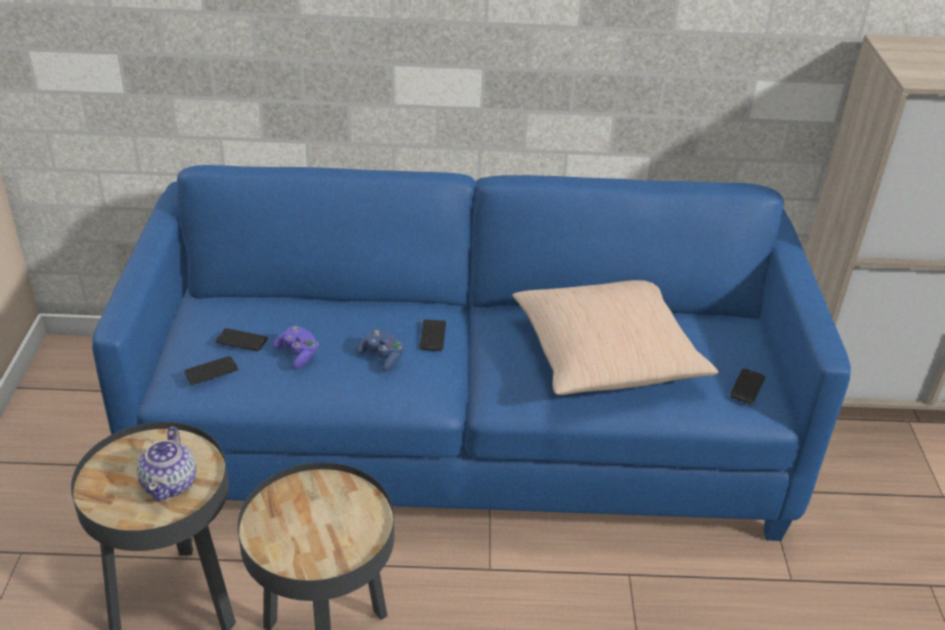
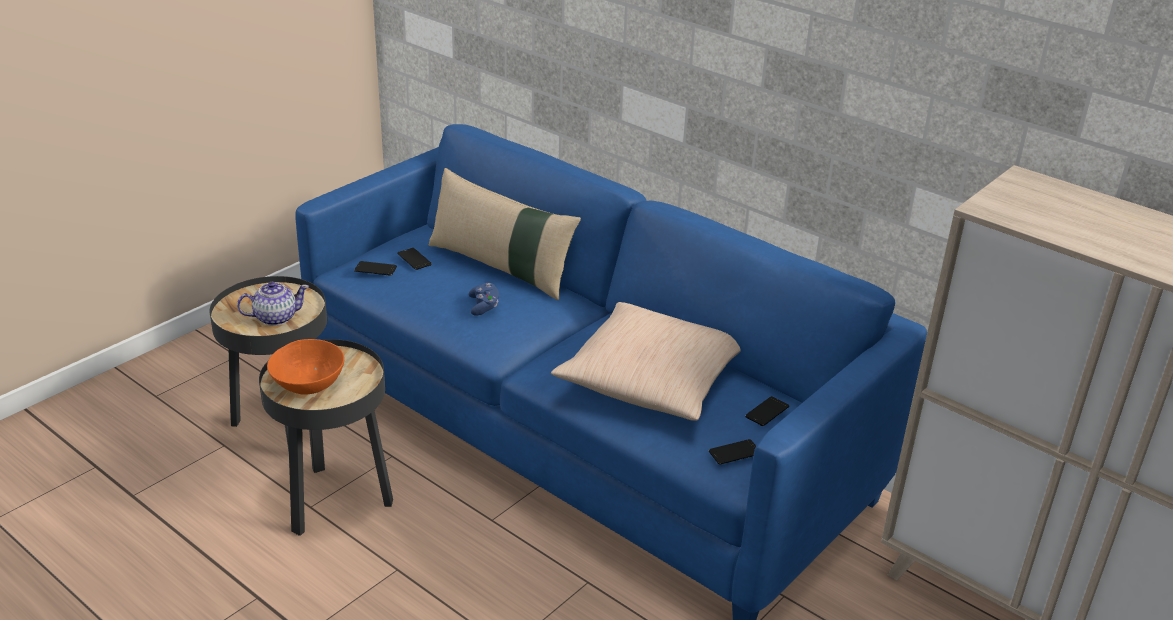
camera: 40 degrees right, 5 degrees down
teapot [137,427,196,502] -> teapot turned 150 degrees counterclockwise [237,282,309,326]
purple game controller [273,326,318,369] -> none
phone [420,320,446,351] -> phone moved to [745,396,789,426]
none -> orange bowl [267,339,344,395]
none -> beige pillow [428,168,581,300]

